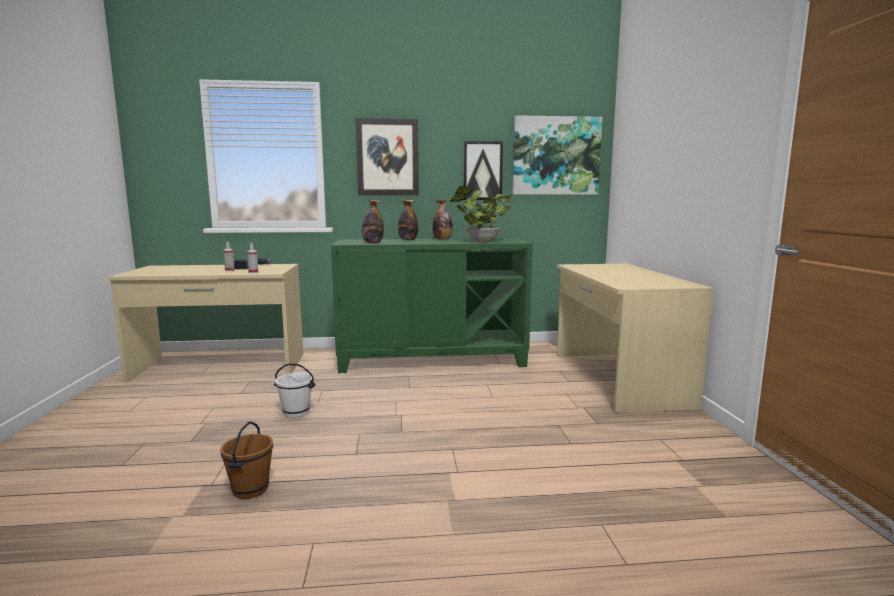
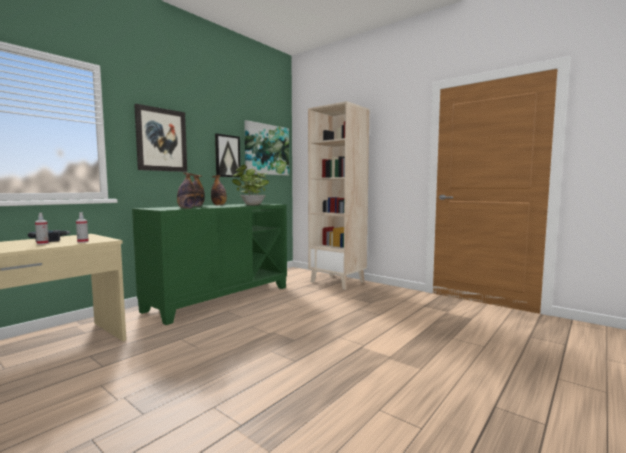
camera: 45 degrees left, 5 degrees down
brown bucket [220,421,273,499] -> none
white bucket [274,363,316,418] -> none
beige desk [557,264,714,413] -> beige bookcase [308,101,369,290]

